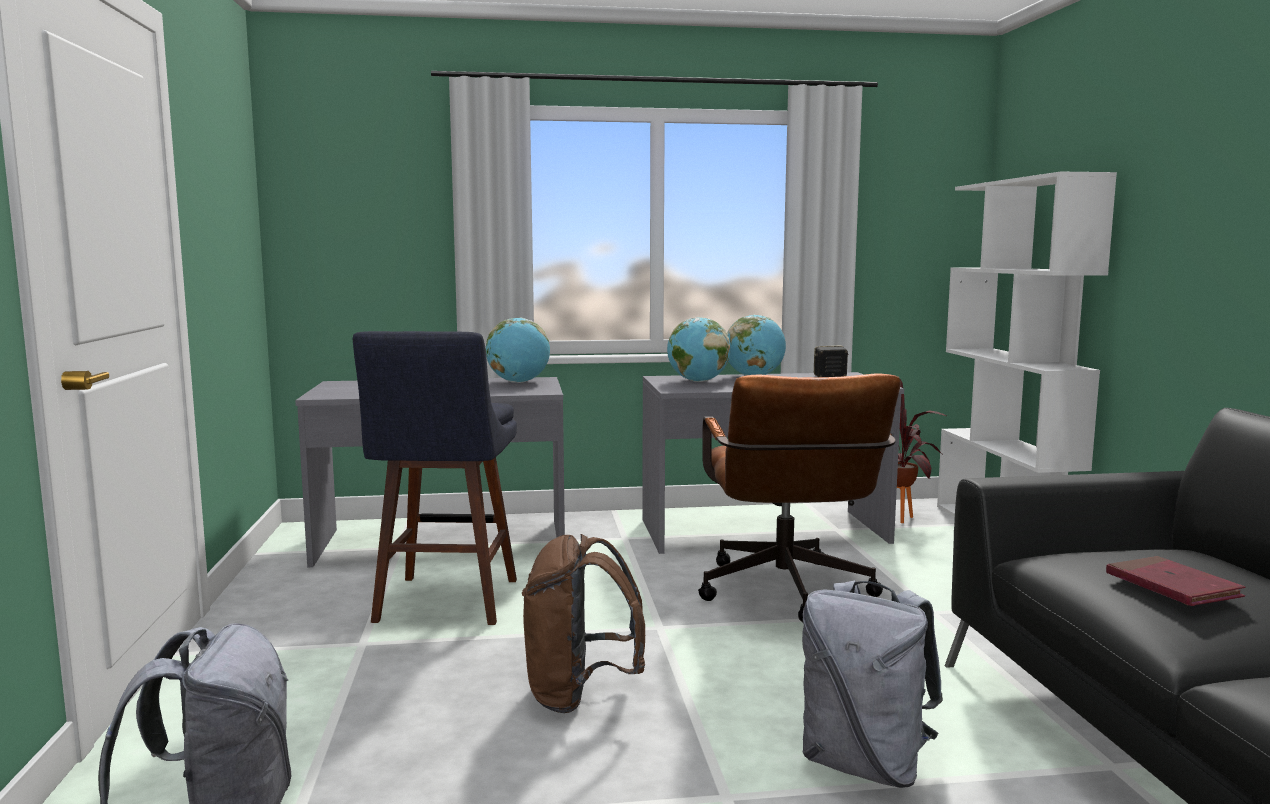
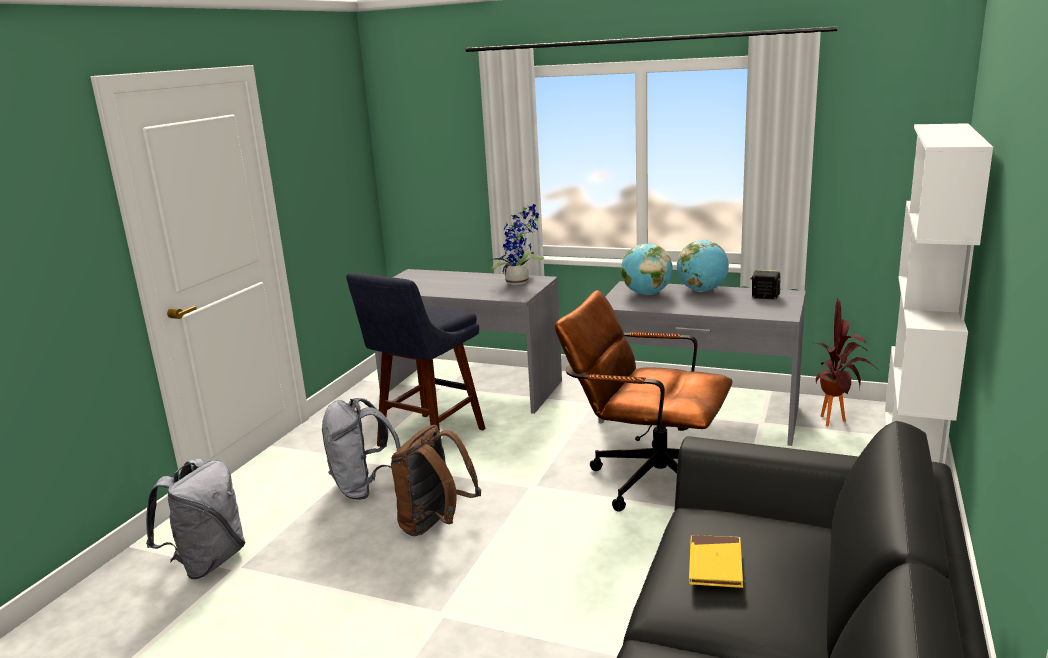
camera: 30 degrees right, 10 degrees up
globe [486,318,550,383] -> potted plant [490,204,545,285]
brown office chair [698,373,900,622] -> brown office chair turned 90 degrees clockwise [555,290,733,512]
grey backpack [802,581,943,788] -> grey backpack moved to [322,398,401,500]
red book [1106,556,1245,606] -> yellow book [689,535,743,588]

